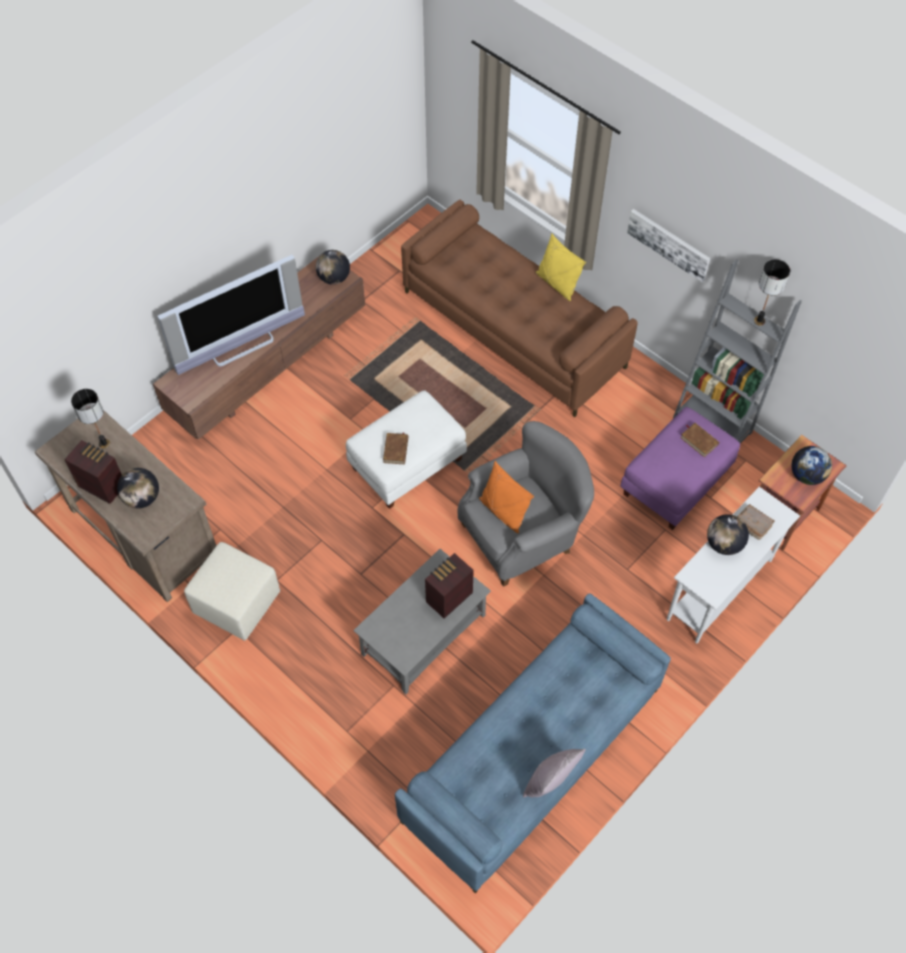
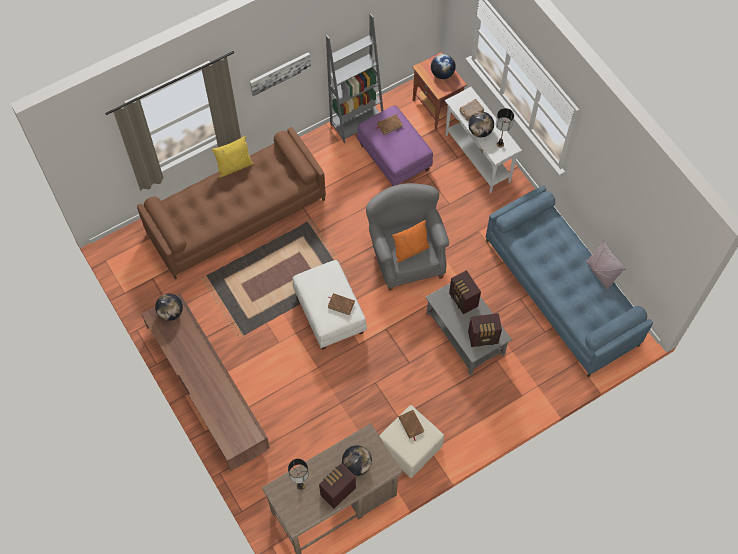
camera: 75 degrees left, 5 degrees up
television [158,255,305,375] -> none
table lamp [754,259,790,326] -> table lamp moved to [496,108,514,147]
none -> brown book [399,410,424,441]
none -> radio [468,313,502,347]

